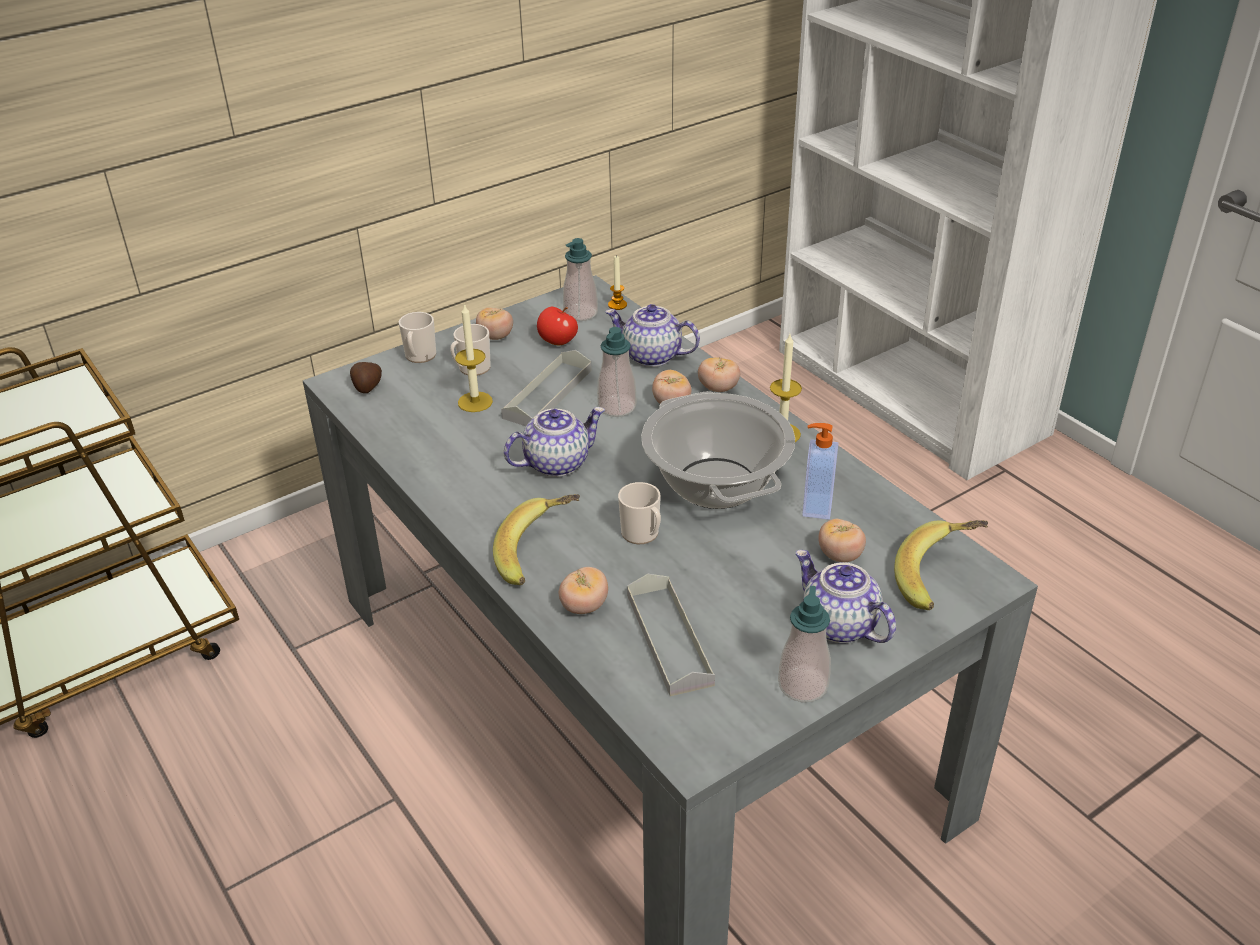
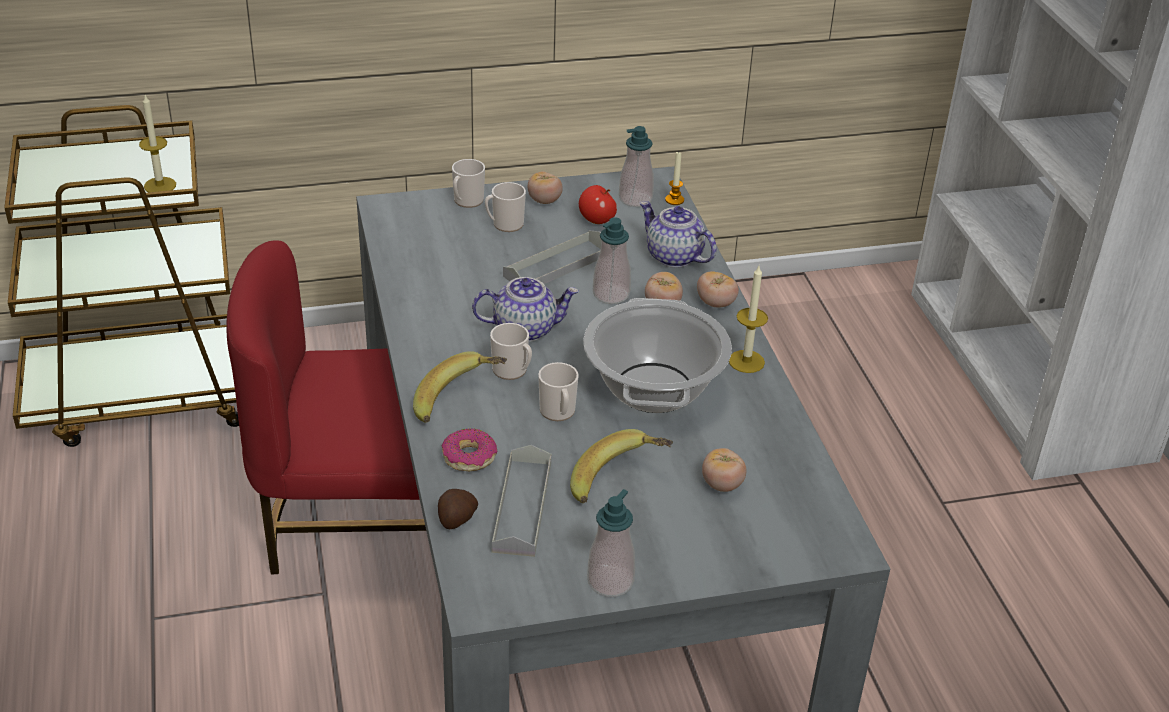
camera: 20 degrees right, 0 degrees up
potato [350,362,382,393] -> potato moved to [438,489,478,529]
candle [455,303,493,412] -> candle moved to [139,95,176,192]
tomato [559,567,608,614] -> donut [442,429,497,471]
teapot [796,550,896,643] -> none
soap dispenser [802,423,838,519] -> none
banana [894,520,988,610] -> banana moved to [570,429,673,503]
none -> red chair [226,240,426,574]
none -> mug [490,323,532,380]

